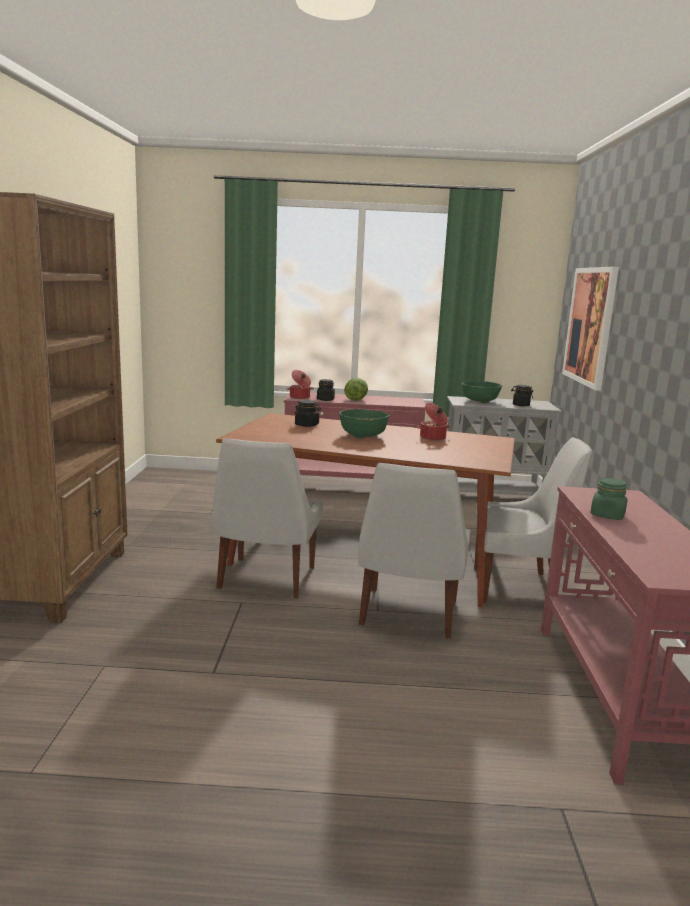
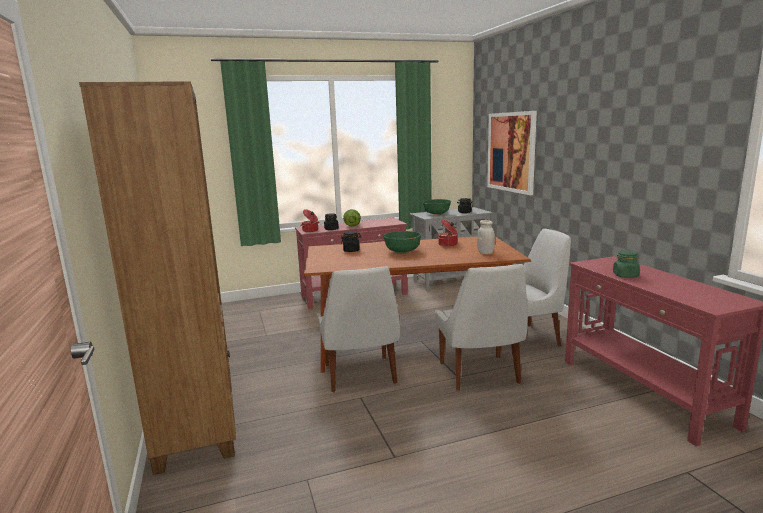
camera: 20 degrees left, 0 degrees up
none -> white jar [477,220,495,254]

